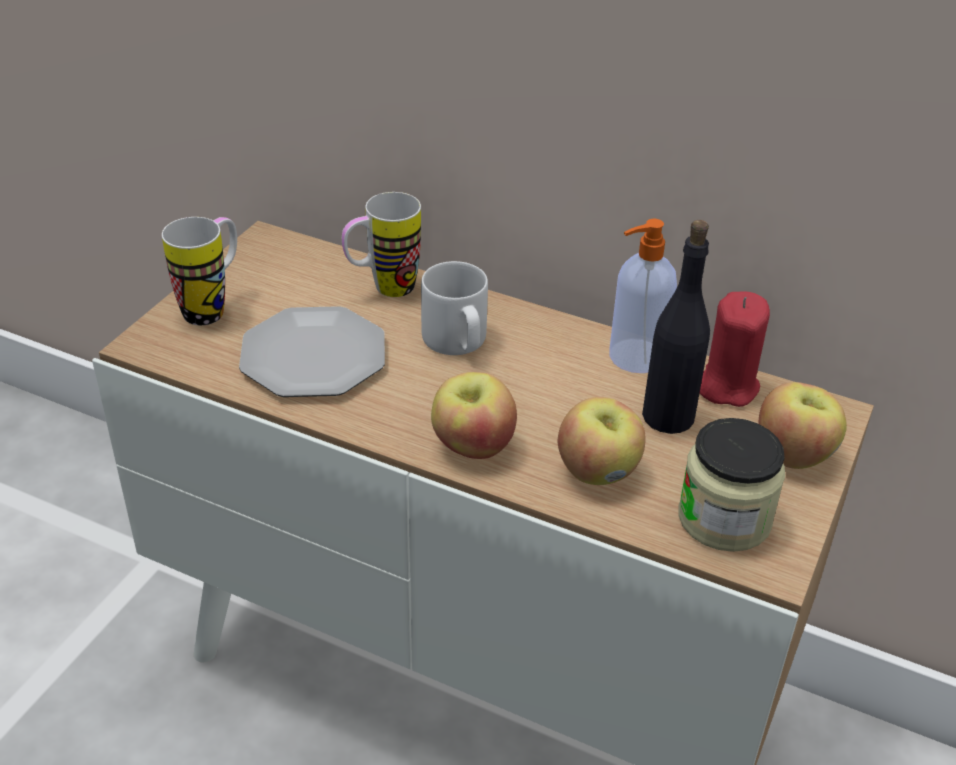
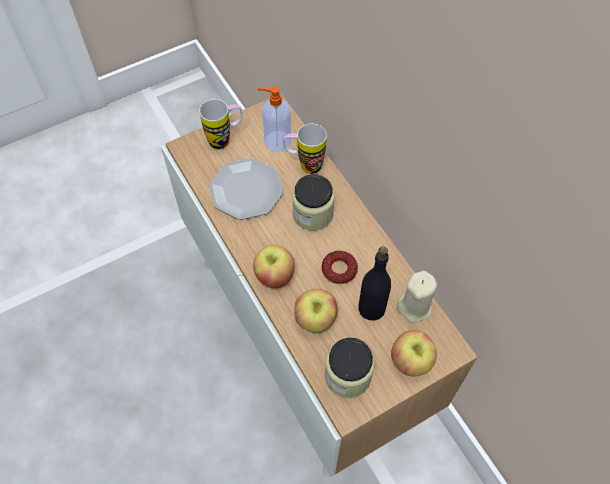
camera: 35 degrees right, 20 degrees up
grey mug [421,261,488,355] -> jar [292,174,335,231]
soap dispenser [609,219,677,373] -> soap dispenser moved to [258,86,291,152]
red candle [700,292,770,407] -> beige candle [397,271,437,323]
none -> donut [321,251,358,284]

